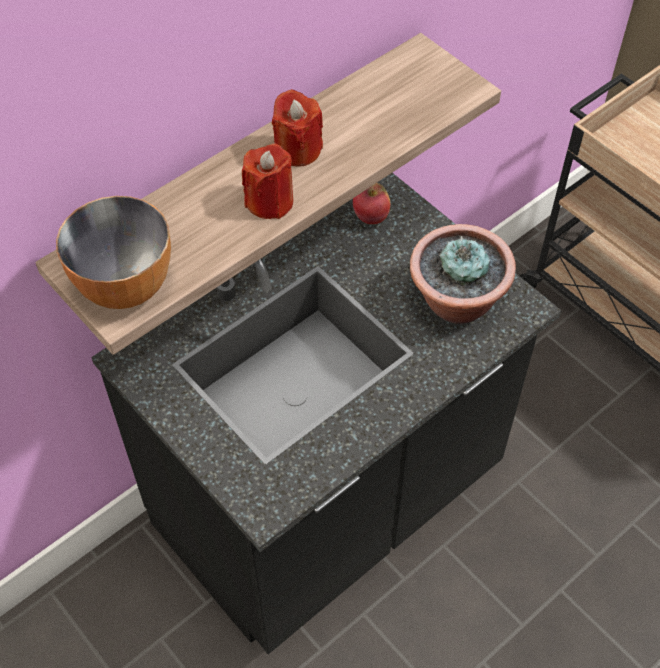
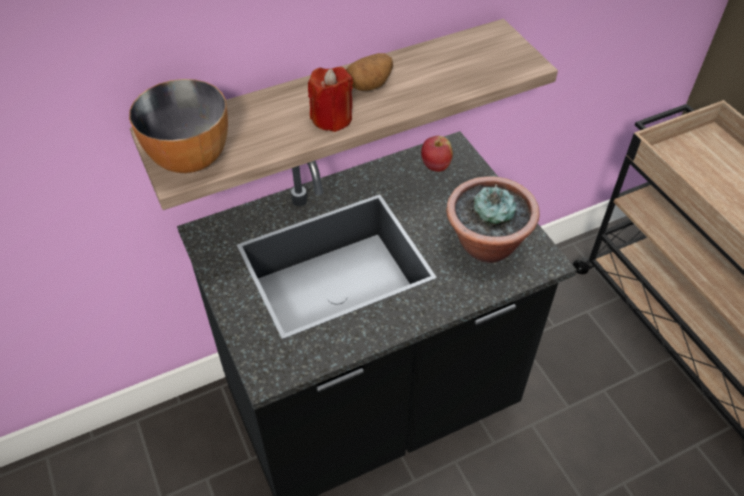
camera: 15 degrees right, 5 degrees down
red candle [272,89,323,167] -> potato [346,53,393,91]

